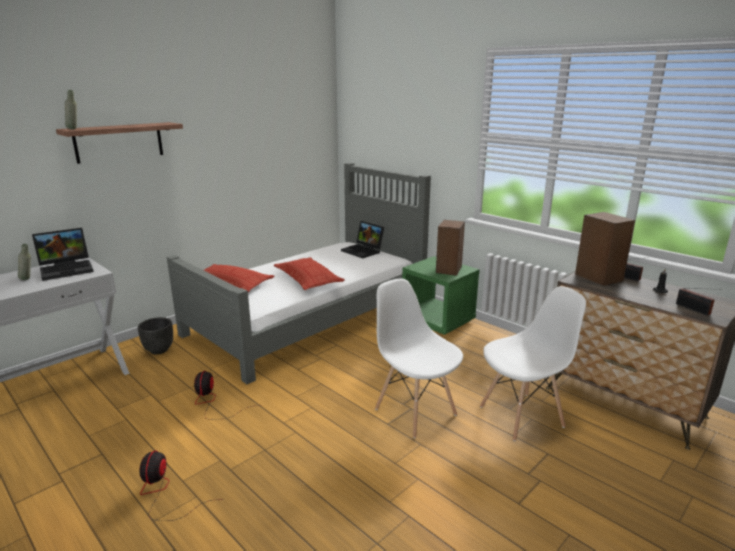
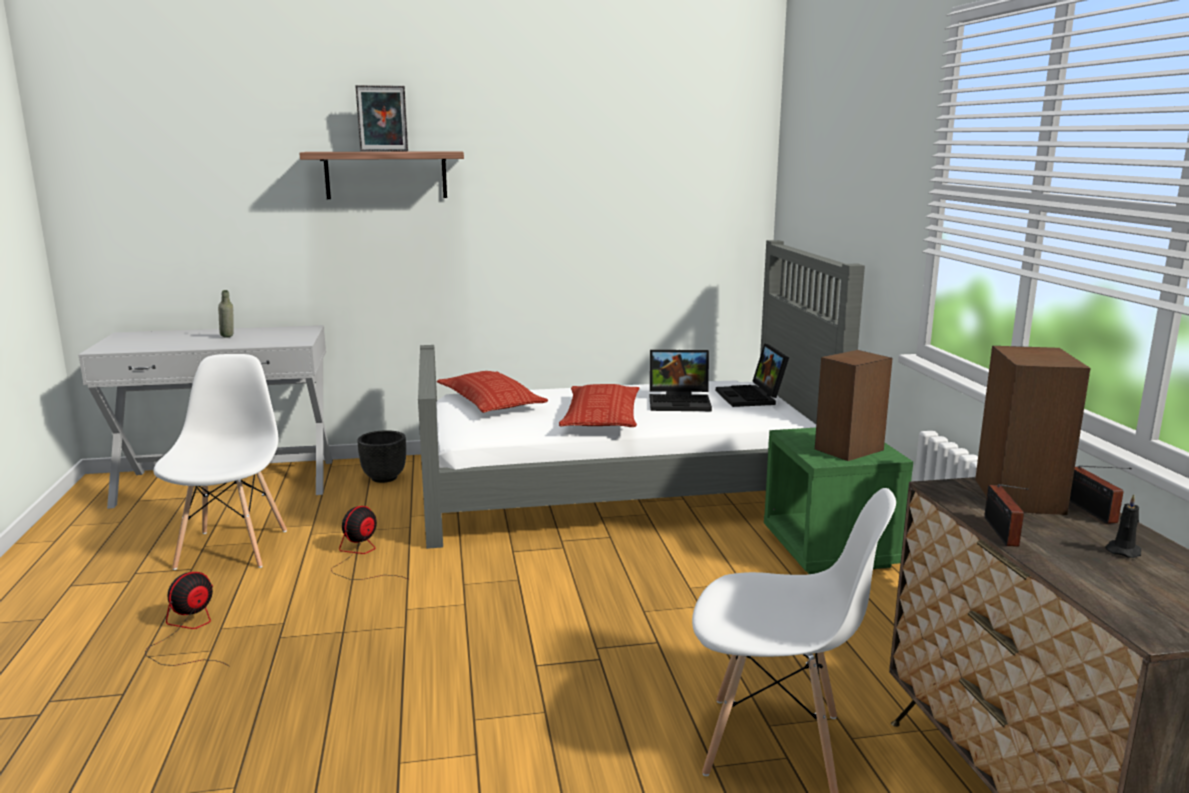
camera: 35 degrees right, 5 degrees down
laptop [32,228,94,281] -> laptop moved to [650,349,712,411]
grey bottle [65,90,77,129] -> none
white chair [375,278,463,439] -> white chair moved to [153,354,287,570]
radio [676,288,721,315] -> radio moved to [984,484,1028,547]
none -> picture frame [356,85,408,152]

